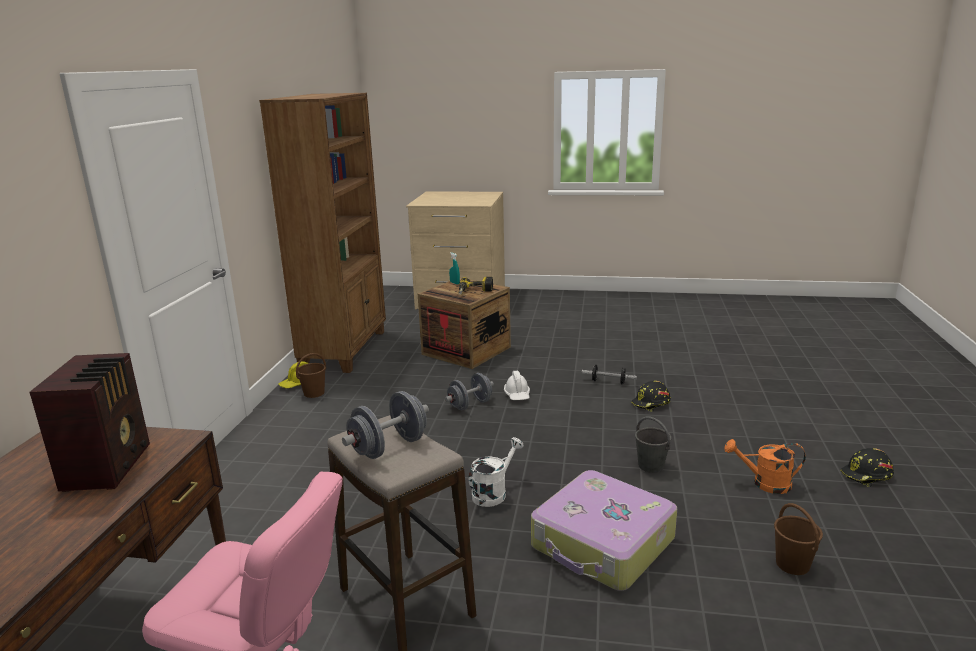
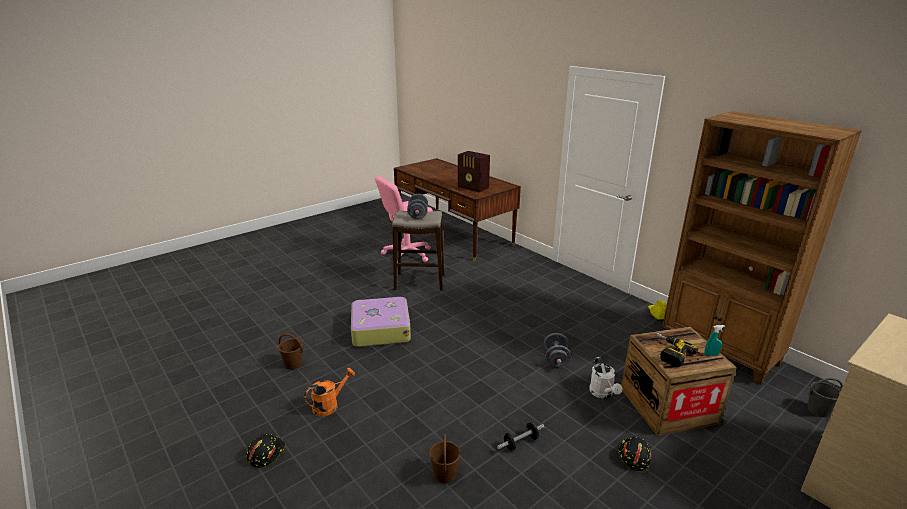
camera: 130 degrees right, 5 degrees up
brown bucket [296,353,326,398] -> brown bucket moved to [429,434,461,484]
white watering can [469,437,524,507] -> white watering can moved to [589,357,622,399]
white hard hat [504,371,530,400] -> none
black hard hat [631,381,671,412] -> black hard hat moved to [618,437,651,471]
grey bucket [635,416,671,473] -> grey bucket moved to [808,378,843,417]

